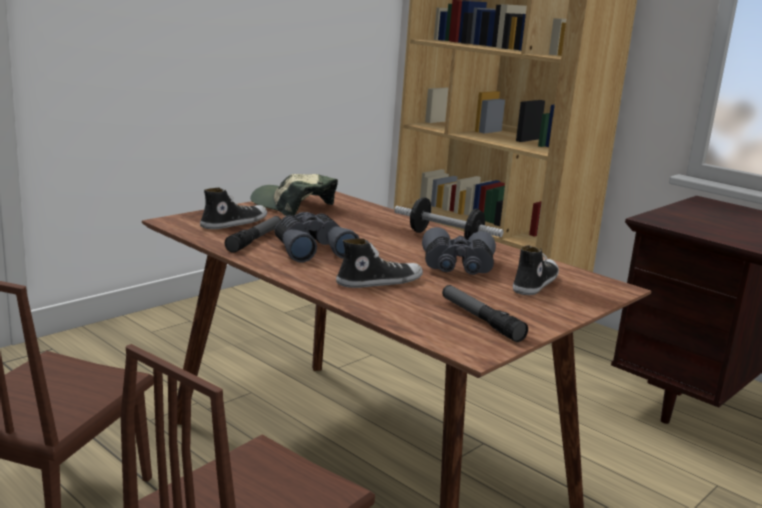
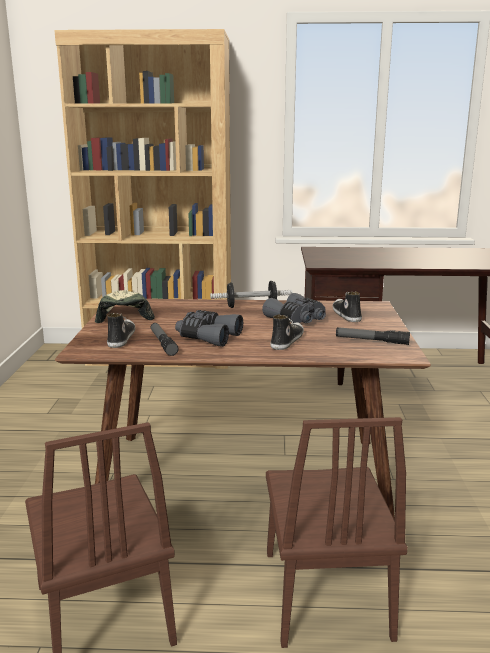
camera: 40 degrees left, 0 degrees up
cap [250,174,338,216] -> cap turned 90 degrees clockwise [95,290,155,323]

